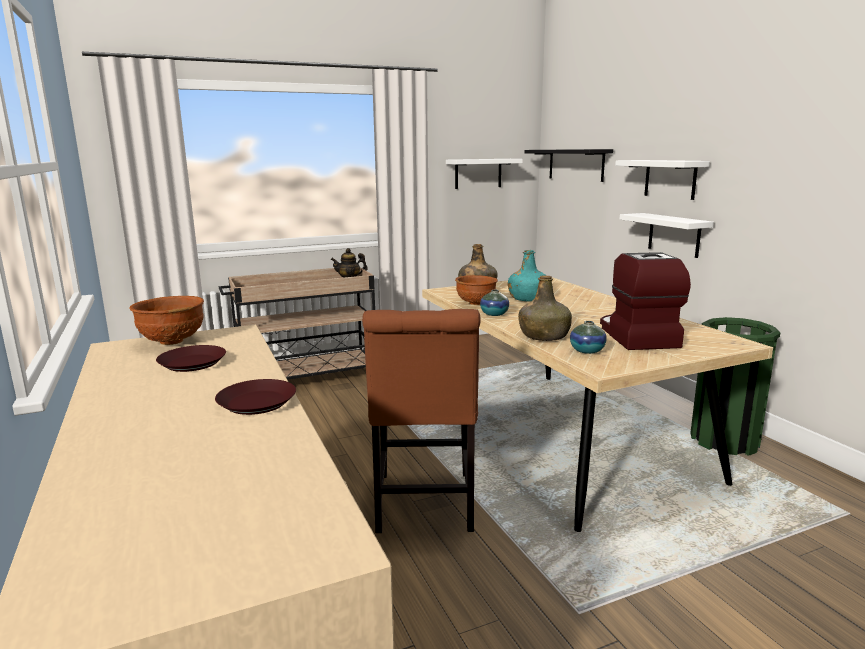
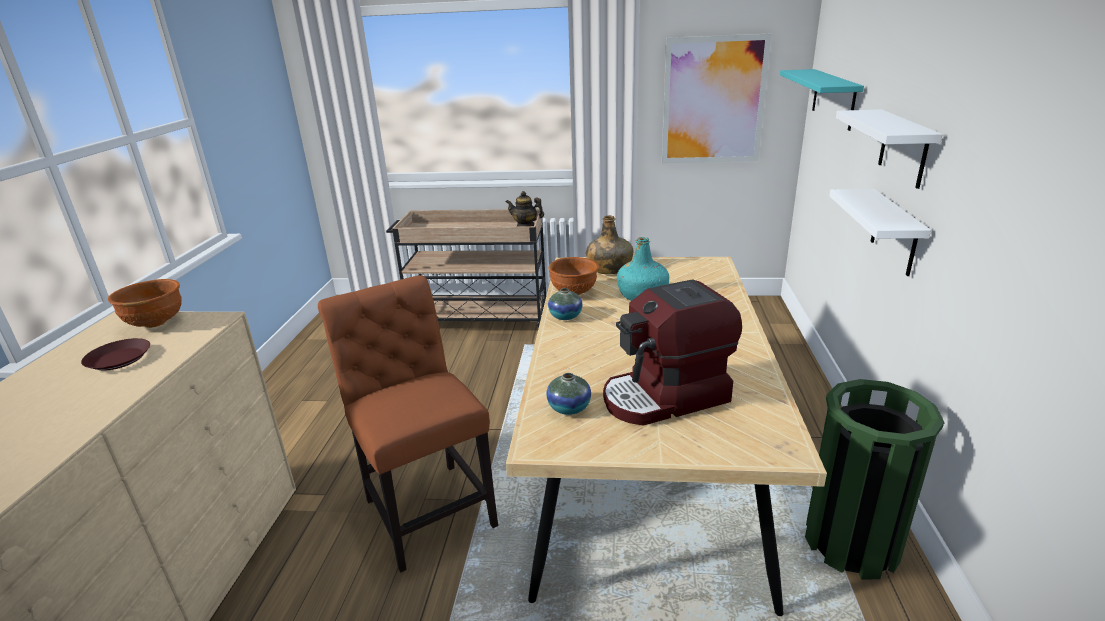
camera: 30 degrees right, 10 degrees up
brown plate [215,379,296,415] -> none
brown chair [362,309,481,533] -> brown chair turned 120 degrees clockwise [318,275,498,572]
white shelf [446,159,523,189] -> picture [662,33,771,163]
green bottle [518,275,572,341] -> none
black shelf [525,149,613,182] -> turquoise shelf [780,69,864,131]
coffee machine [600,252,691,350] -> coffee machine turned 135 degrees counterclockwise [603,279,742,426]

